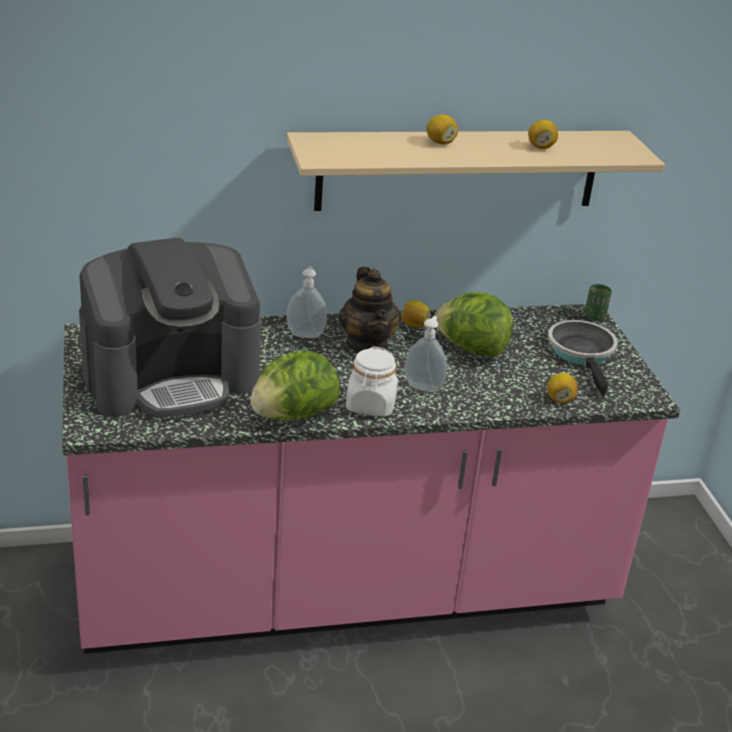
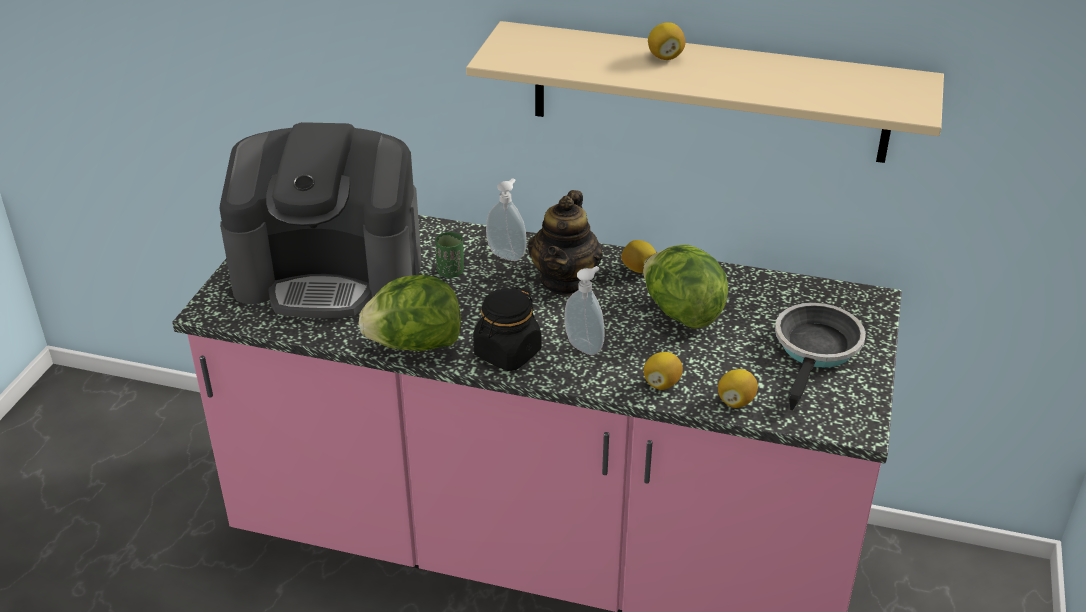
camera: 30 degrees right, 5 degrees up
white jar [346,346,398,417] -> black jar [473,287,541,371]
lemon [528,120,558,149] -> lemon moved to [643,352,683,390]
green cup [585,284,612,321] -> green cup moved to [435,232,464,278]

